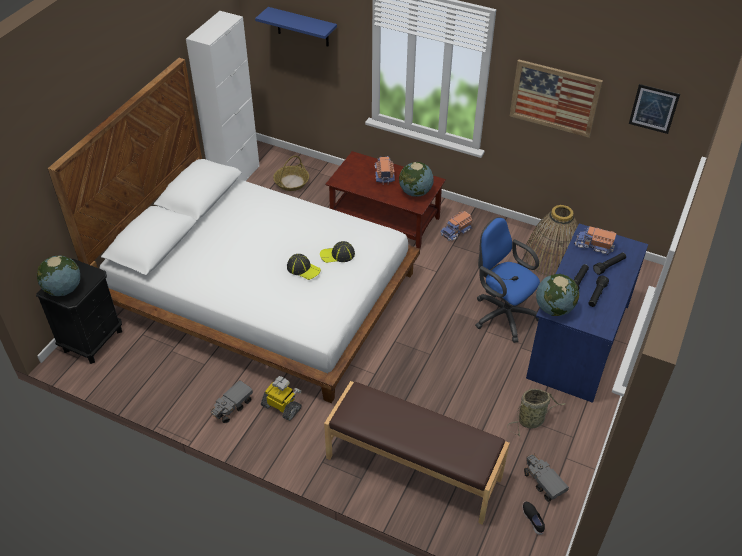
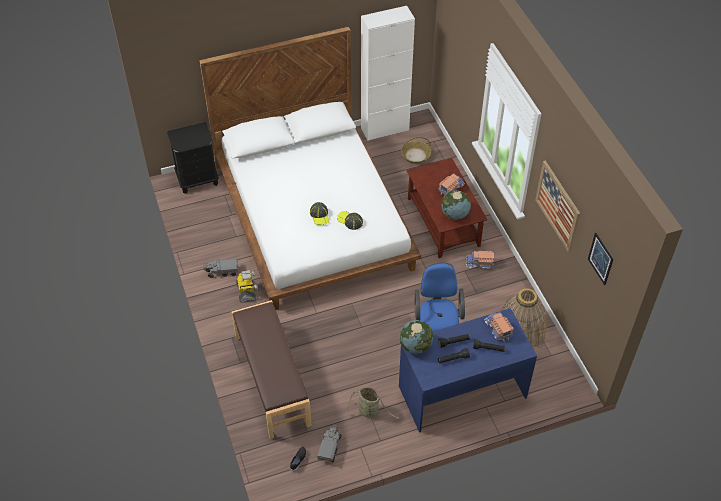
camera: 45 degrees right, 5 degrees up
globe [37,255,80,296] -> none
blue shelf [255,7,337,46] -> none

